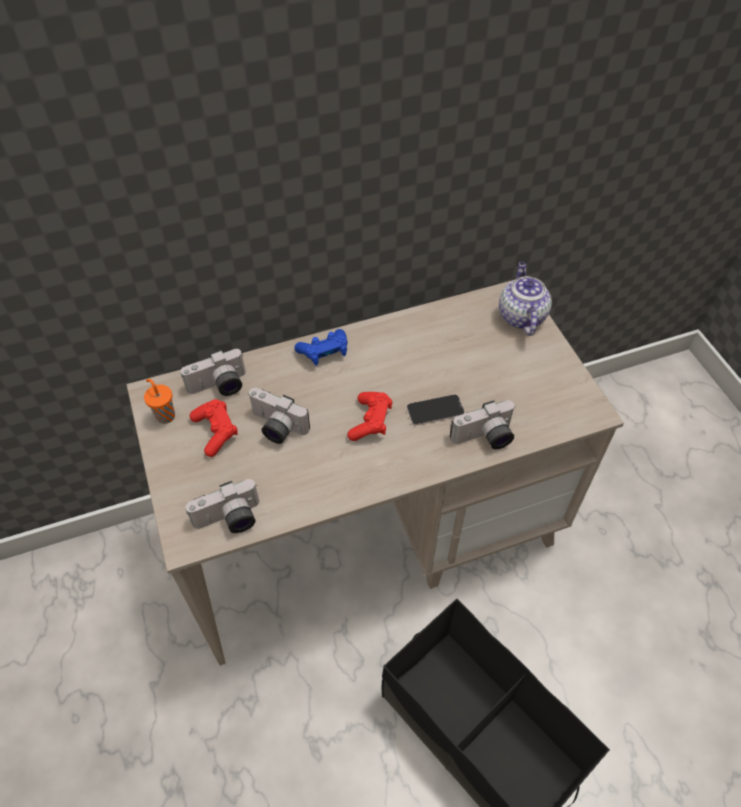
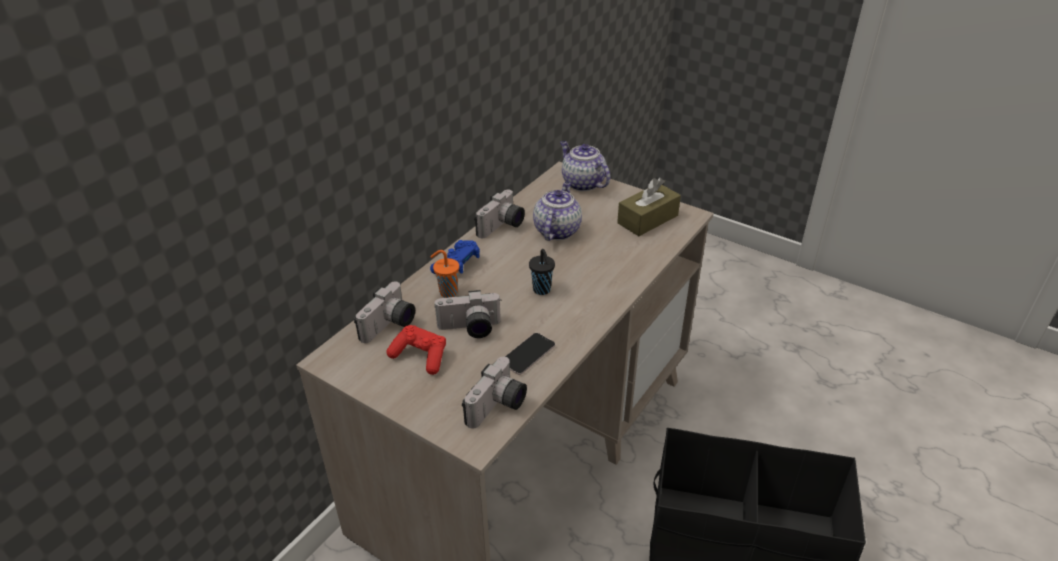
camera: 35 degrees left, 15 degrees down
orange cup [144,379,175,424] -> orange cup moved to [430,250,459,298]
red game controller [348,392,392,441] -> black cup [529,249,555,295]
phone [407,394,465,426] -> phone moved to [505,333,556,375]
camera [450,400,516,449] -> camera moved to [474,190,525,238]
none -> teapot [533,181,582,241]
none -> brown tissue box [617,178,681,236]

